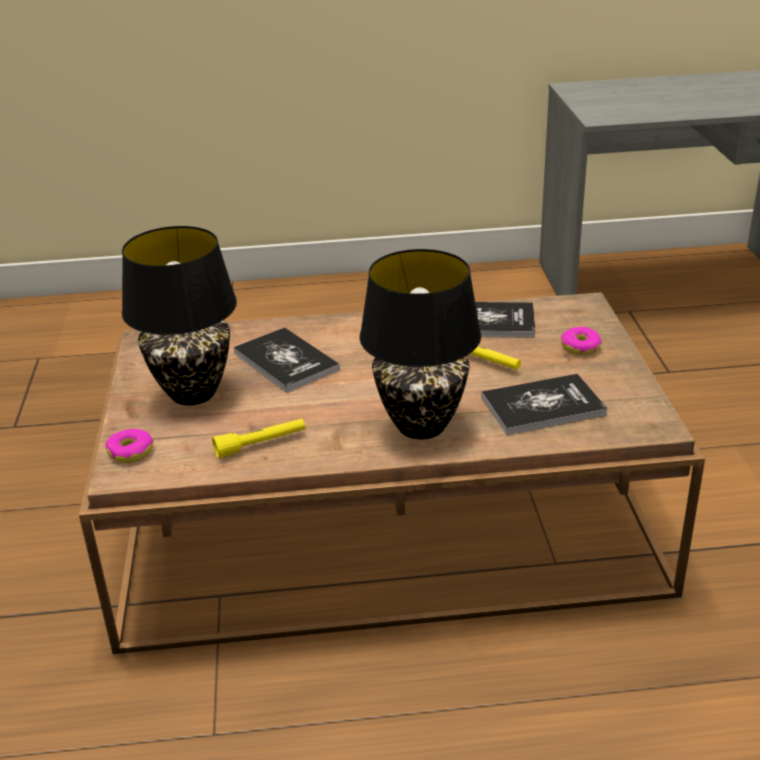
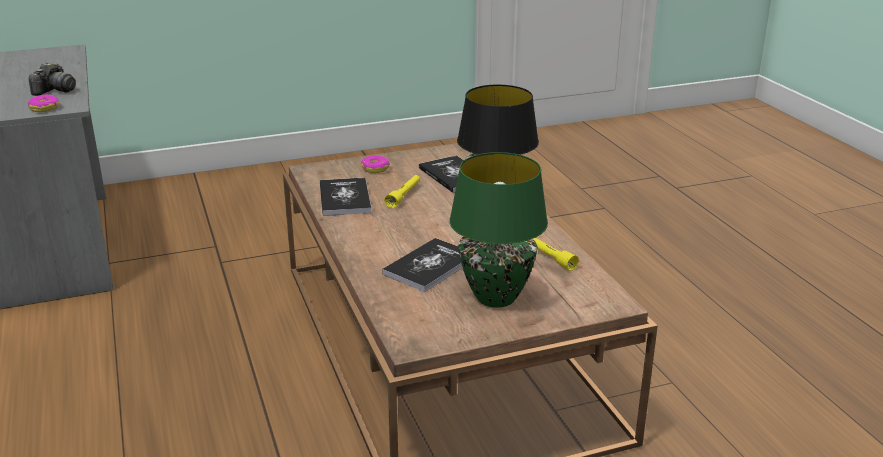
camera: 105 degrees left, 5 degrees down
donut [105,429,154,463] -> donut moved to [28,94,59,112]
black table lamp [122,226,237,405] -> green table lamp [449,152,548,308]
none -> camera [29,62,76,96]

